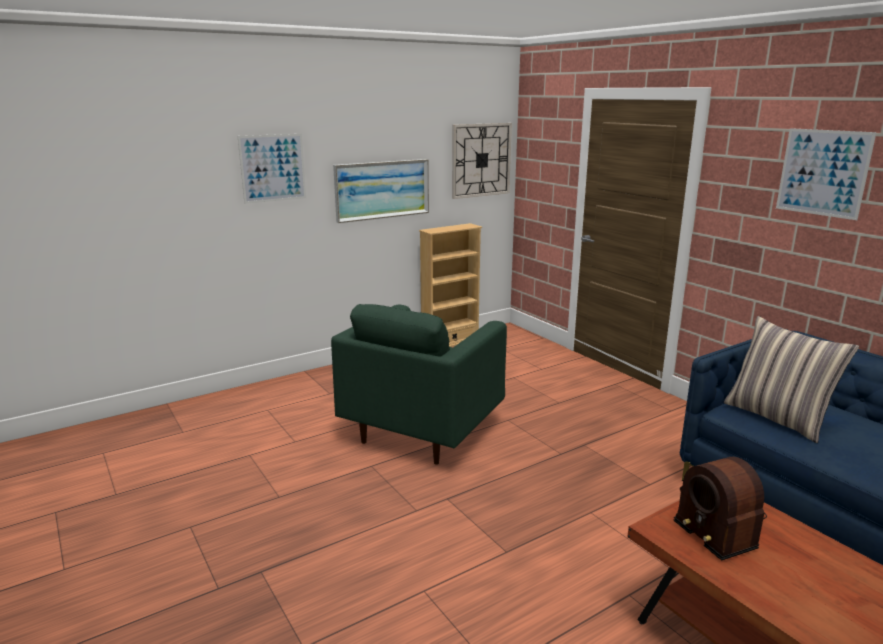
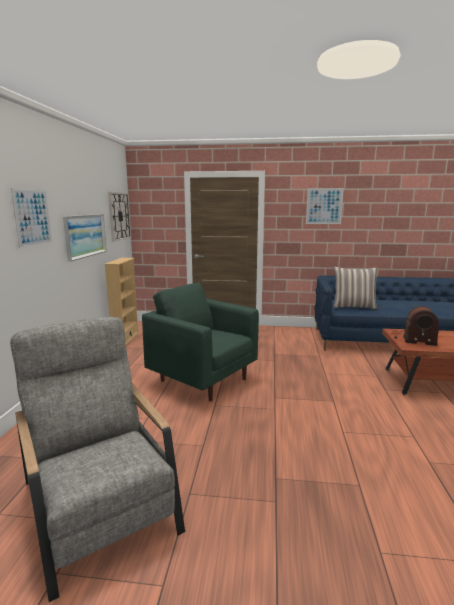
camera: 50 degrees left, 5 degrees down
green armchair [331,304,507,465] -> green armchair turned 150 degrees clockwise [142,283,259,401]
none -> grey armchair [10,317,185,602]

